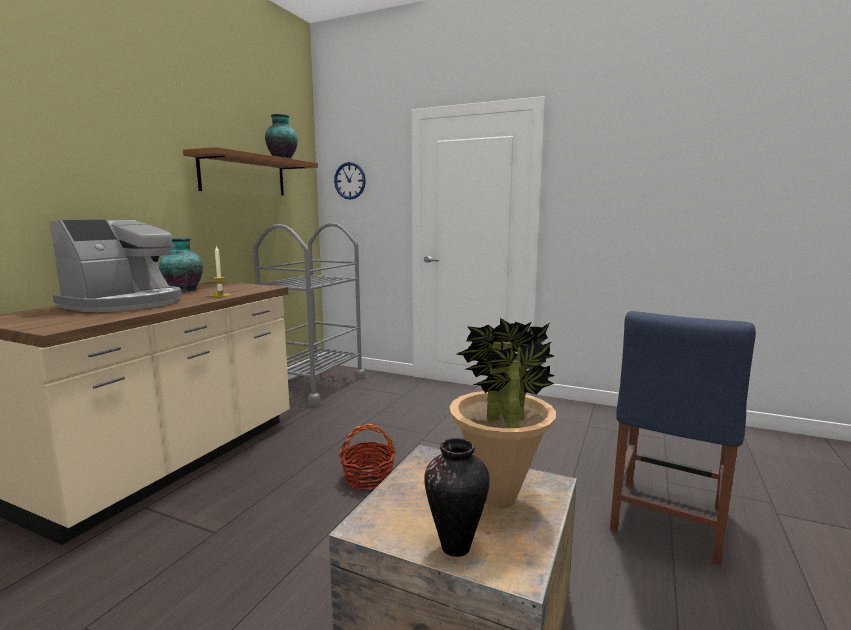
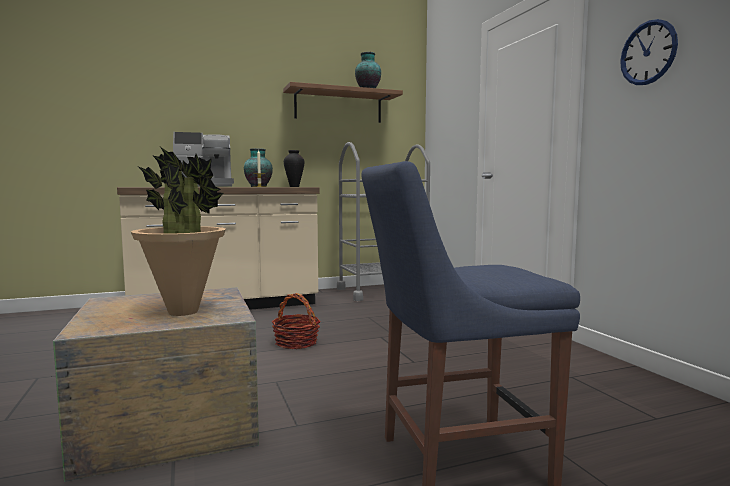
camera: 45 degrees right, 5 degrees down
wall clock [334,162,366,200] -> wall clock moved to [620,19,678,85]
vase [424,438,490,557] -> vase moved to [284,150,304,187]

